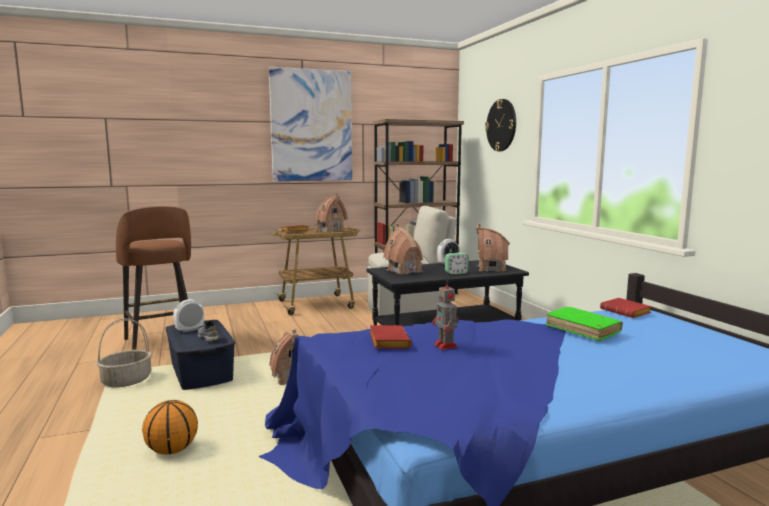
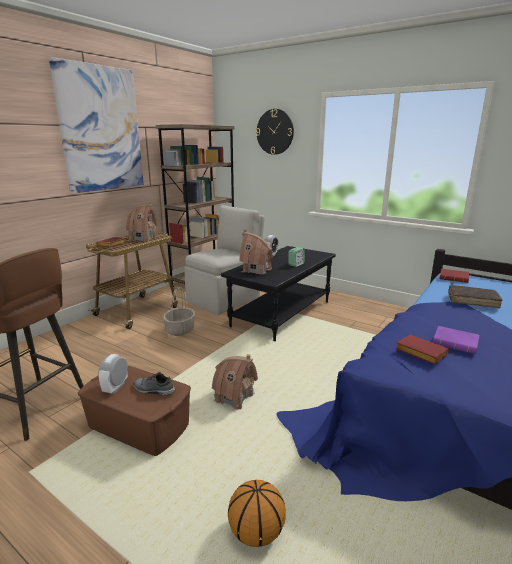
camera: 35 degrees left, 10 degrees up
basket [97,318,152,387] -> basket moved to [163,287,195,336]
blue storage box [165,320,235,390] -> brown storage box [78,366,191,456]
toy robot [432,280,459,350] -> purple book [433,326,480,354]
toy house [476,224,510,272] -> none
green book [546,307,623,341] -> brown book [448,285,503,308]

